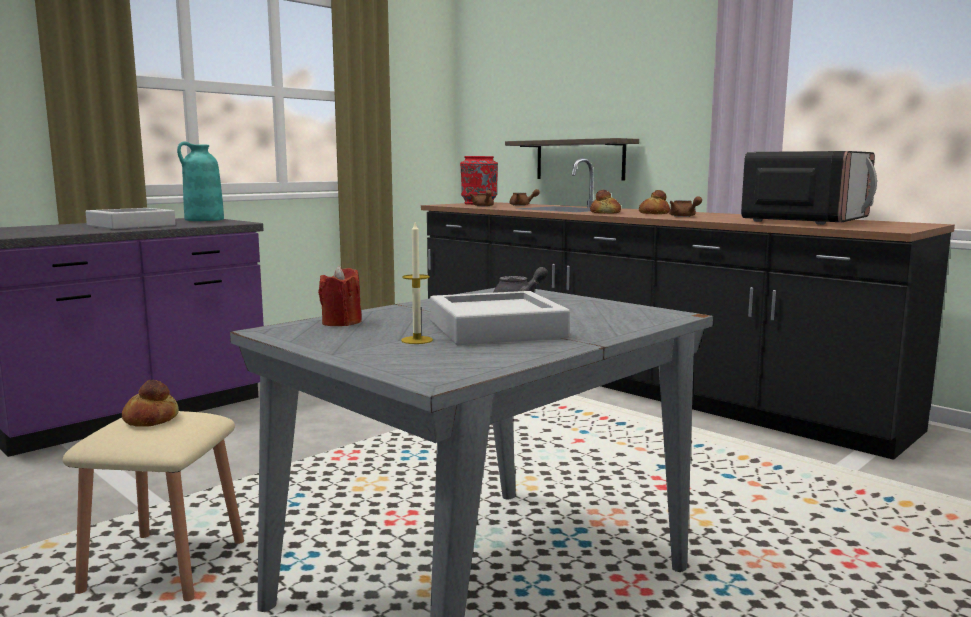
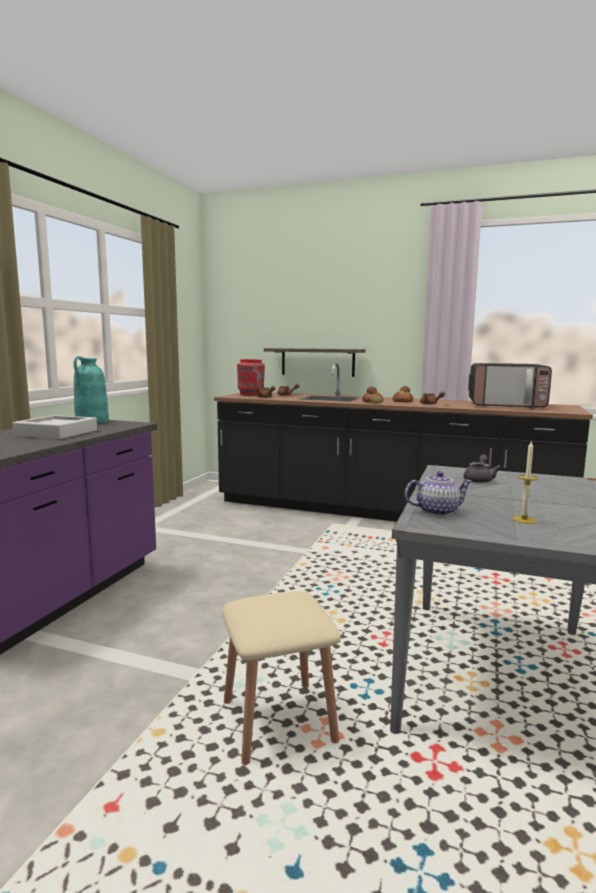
camera: 25 degrees left, 0 degrees up
bread [122,380,179,427] -> none
red candle [318,266,362,326] -> teapot [405,471,473,516]
grey tray [430,291,570,345] -> none
microwave [741,151,877,225] -> microwave turned 90 degrees clockwise [468,363,552,408]

